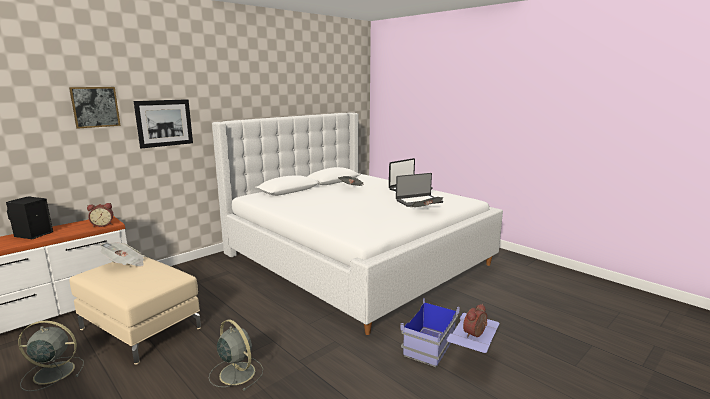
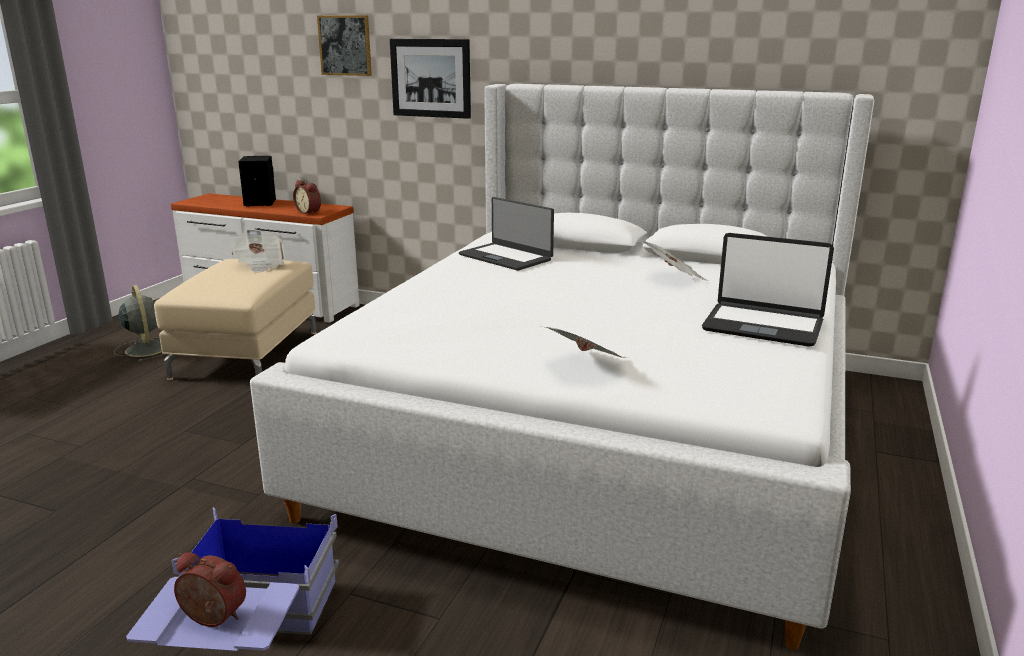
camera: 65 degrees right, 5 degrees up
grey fan [209,319,263,391] -> none
laptop [396,173,443,207] -> laptop moved to [459,197,554,271]

